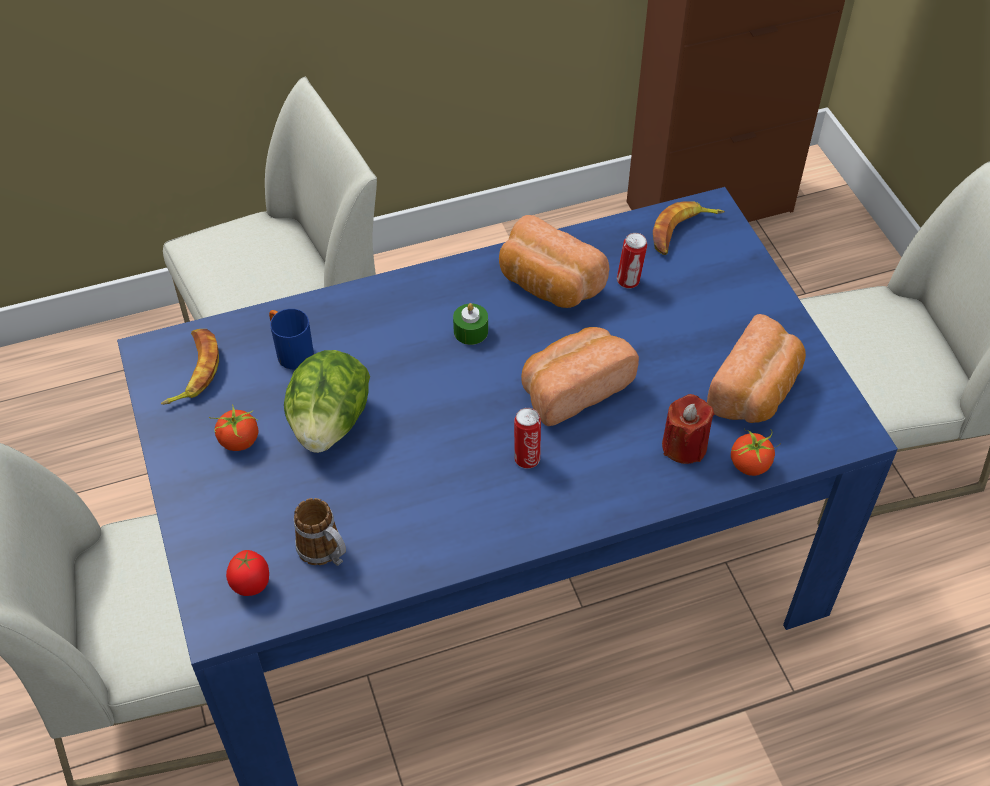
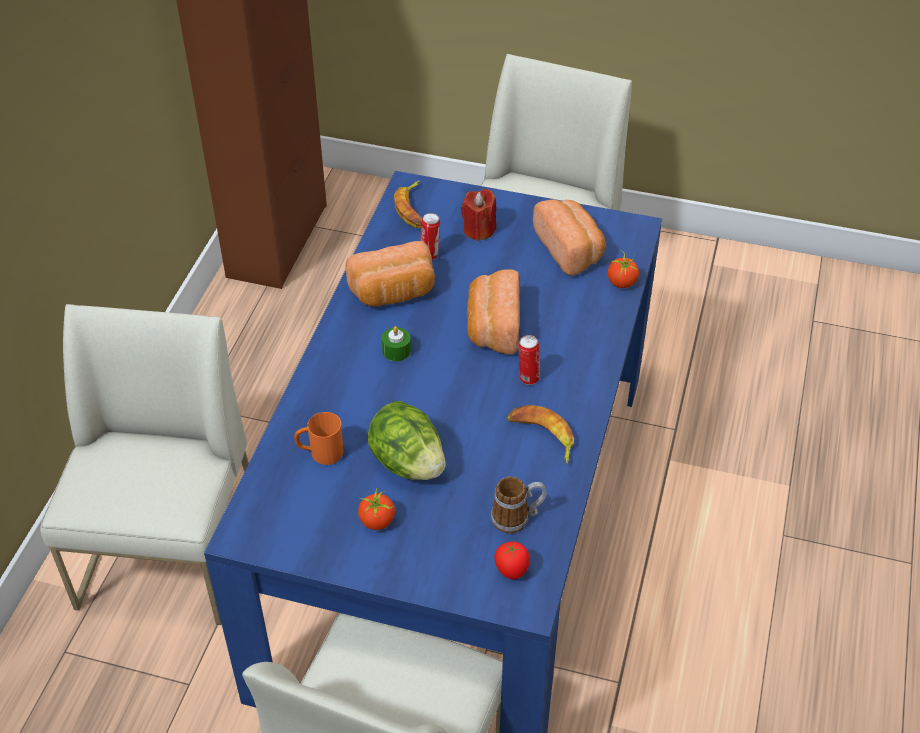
camera: 55 degrees left, 5 degrees down
banana [161,329,219,405] -> banana moved to [507,405,574,464]
blue mug [269,309,314,369] -> orange mug [294,412,344,465]
red candle [662,394,714,464] -> red candle moved to [461,189,496,241]

